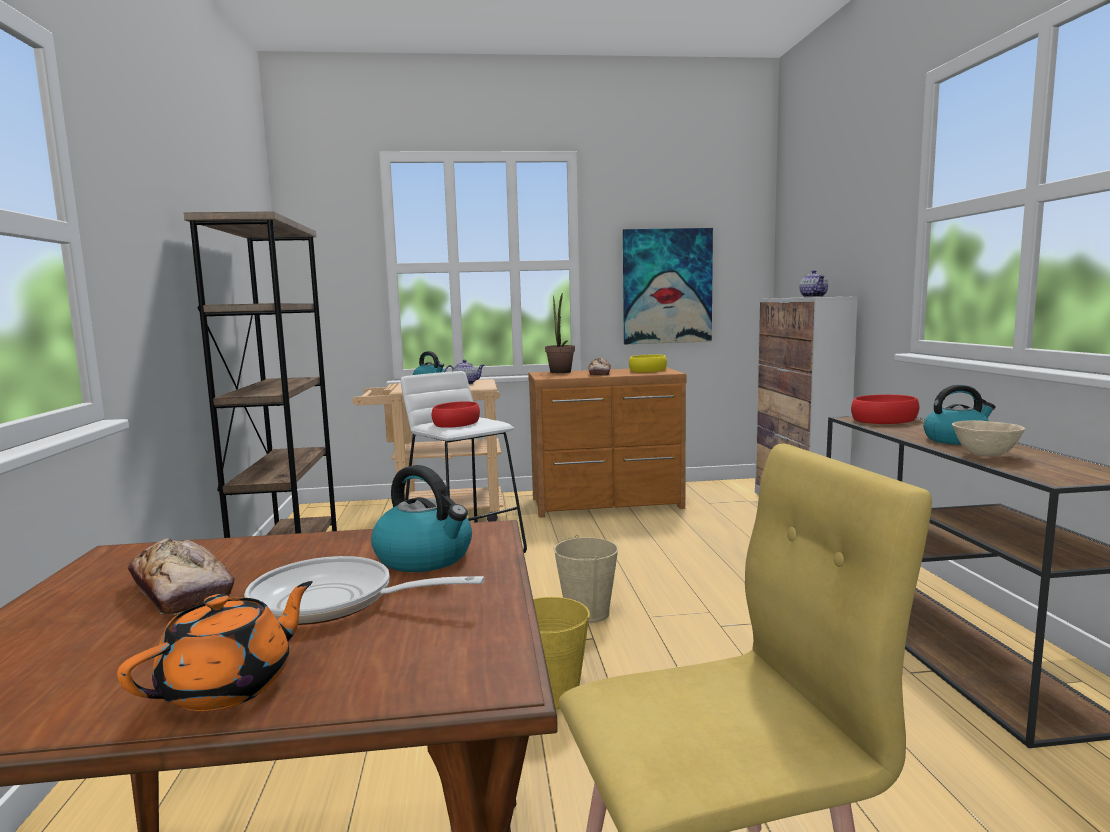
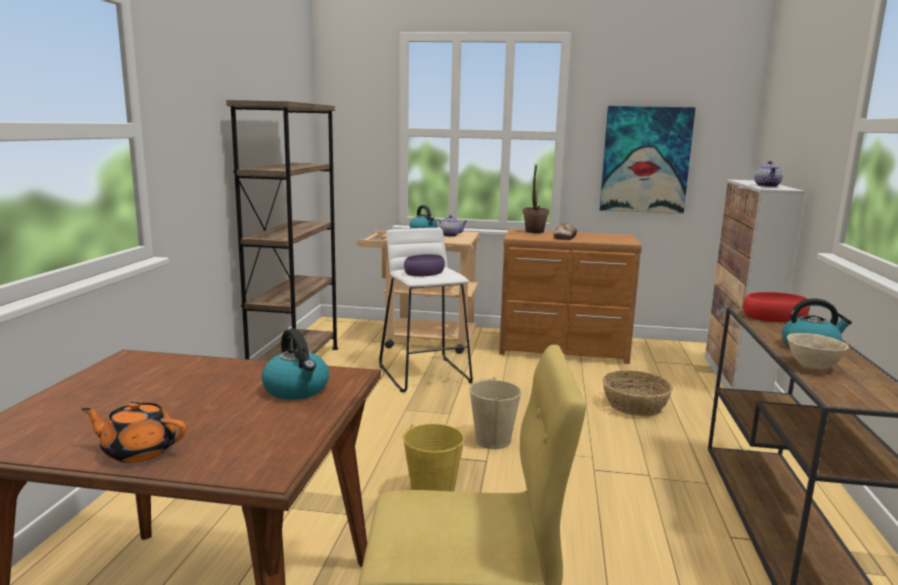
camera: 15 degrees right, 5 degrees up
orange teapot [117,581,313,711] -> orange teapot turned 135 degrees counterclockwise [81,401,186,463]
bread [128,538,234,615] -> none
frying pan [244,556,485,625] -> none
red bowl [432,401,480,428] -> purple bowl [404,254,445,276]
yellow bowl [629,354,667,372] -> none
none -> basket [602,371,673,416]

